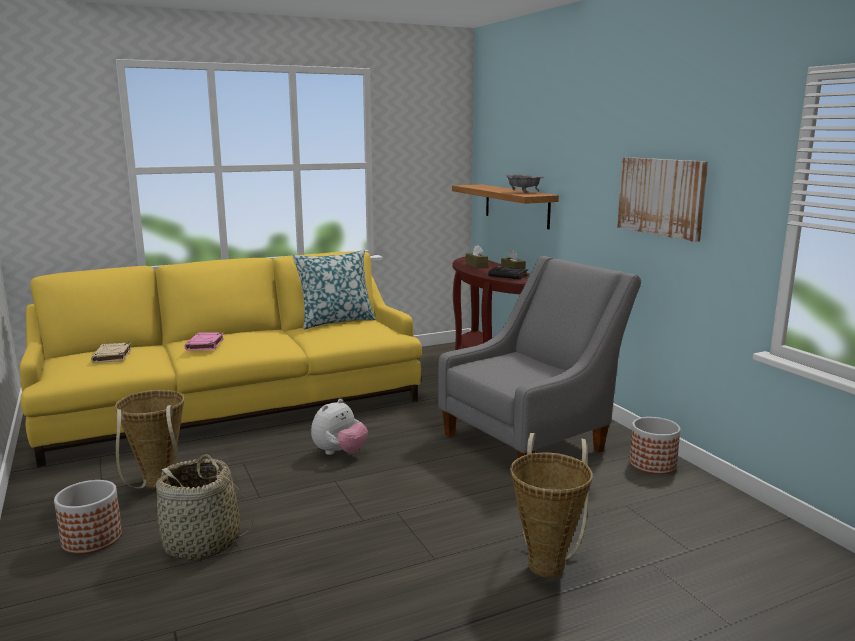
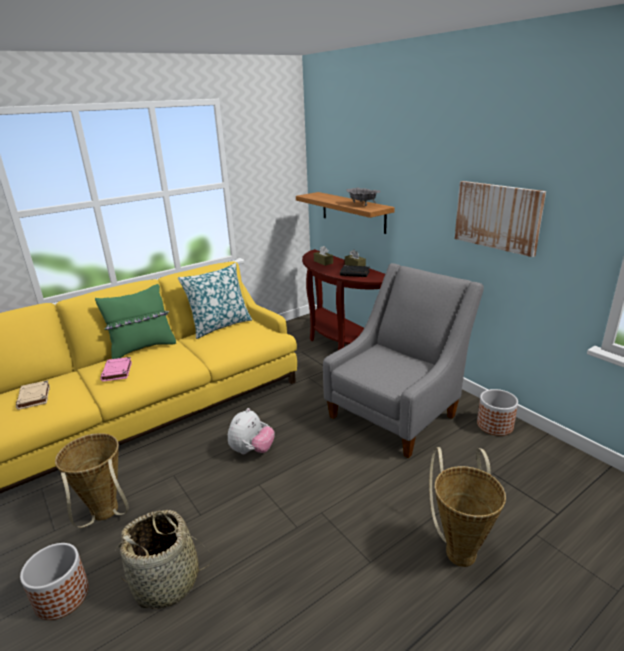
camera: 10 degrees left, 10 degrees up
none -> green pillow [95,284,176,359]

